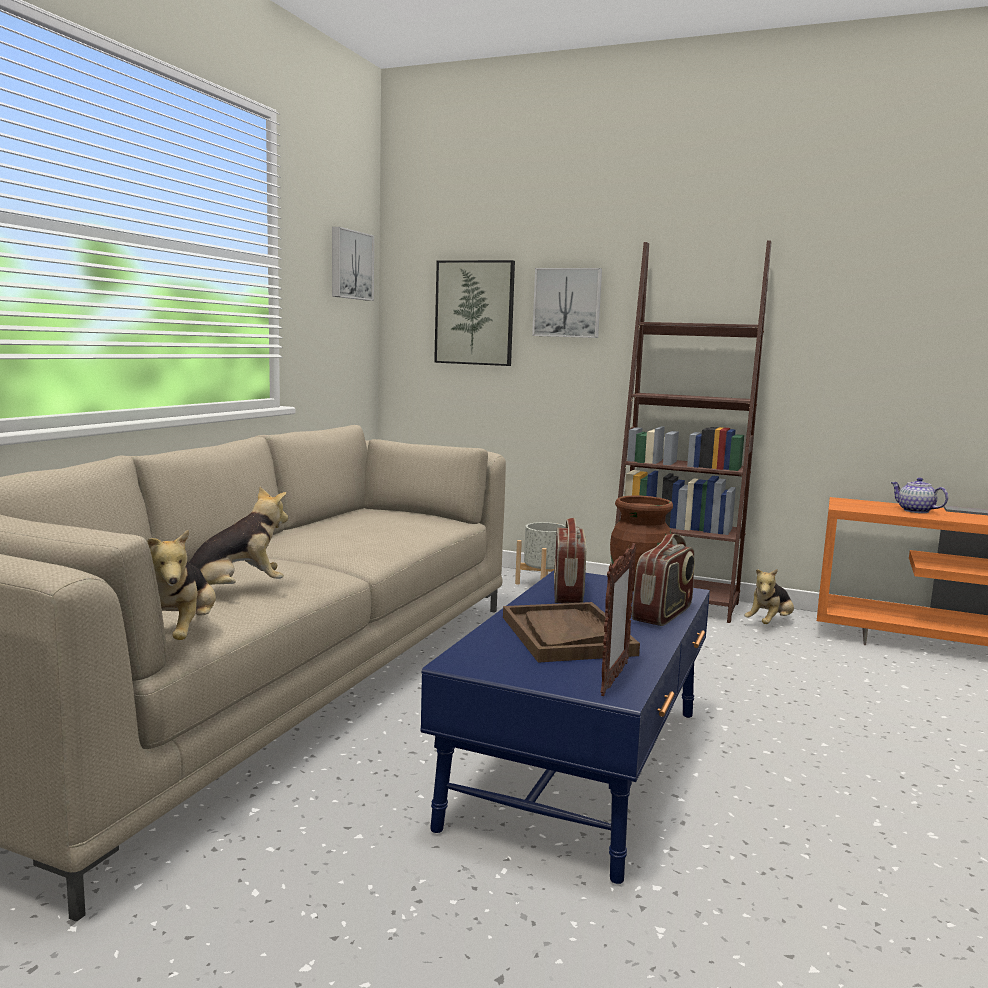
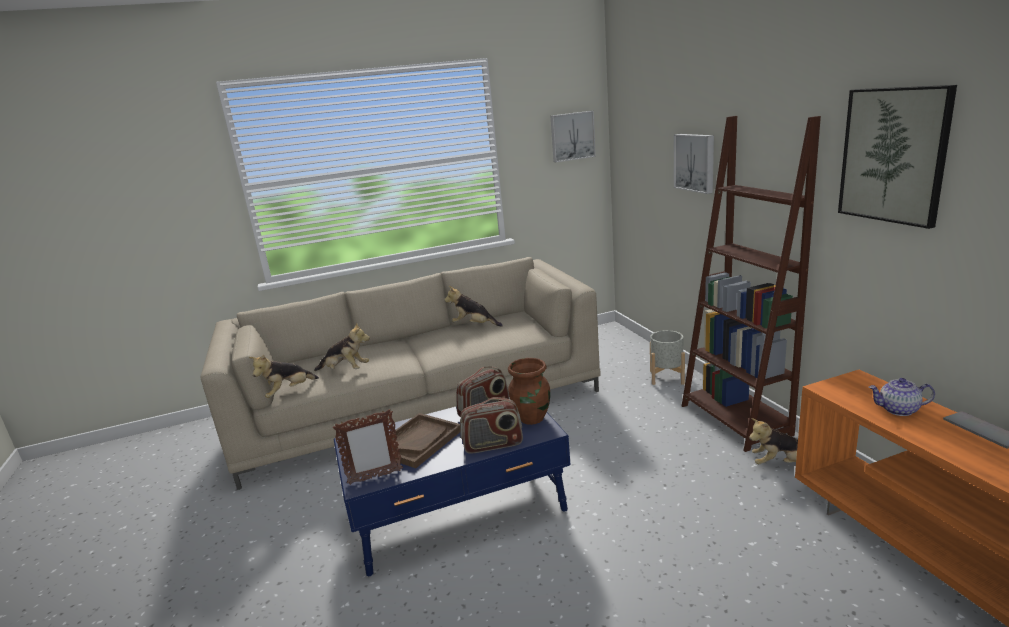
camera: 50 degrees right, 10 degrees up
picture [434,260,515,366] -> picture moved to [838,85,957,229]
teapot [891,477,948,513] -> teapot turned 90 degrees counterclockwise [869,378,935,416]
none -> plush toy [444,286,503,327]

